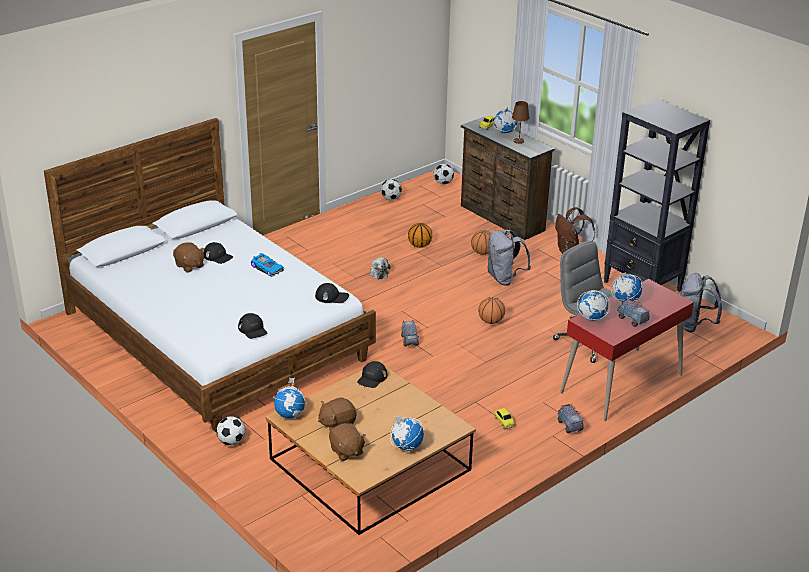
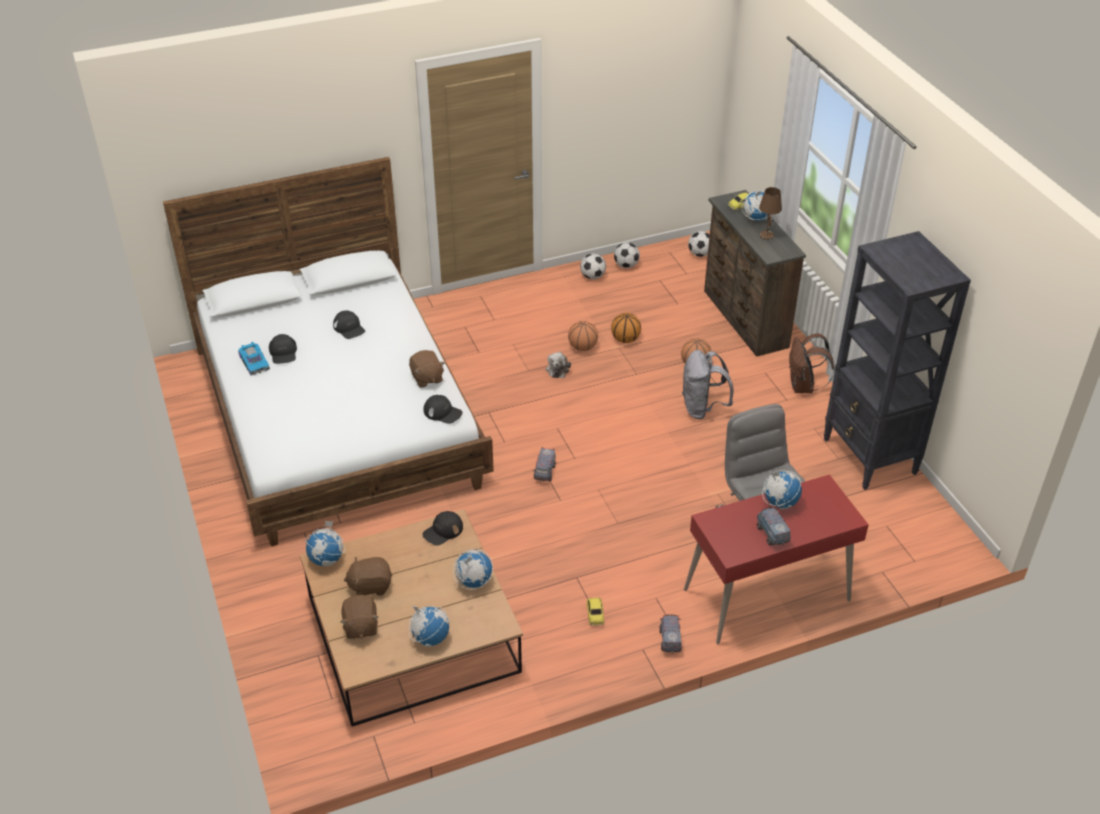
camera: 20 degrees right, 10 degrees up
brown plush toy [173,242,205,272] -> brown plush toy moved to [409,350,445,388]
football [216,416,246,445] -> football moved to [580,253,606,280]
black cap [238,313,267,339] -> black cap moved to [269,334,297,364]
toy car [251,253,284,277] -> toy car moved to [238,342,270,376]
basketball [478,297,505,324] -> basketball moved to [568,321,598,351]
globe [577,290,610,320] -> globe moved to [453,548,493,590]
grey backpack [680,273,722,333] -> none

